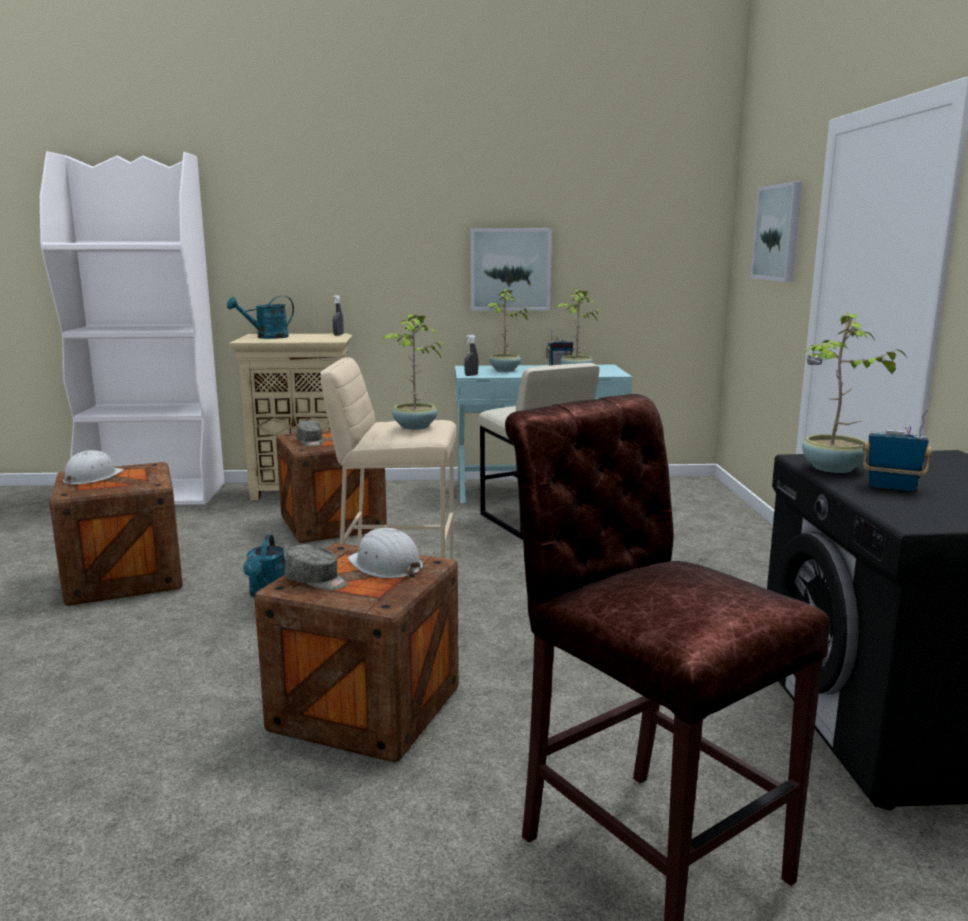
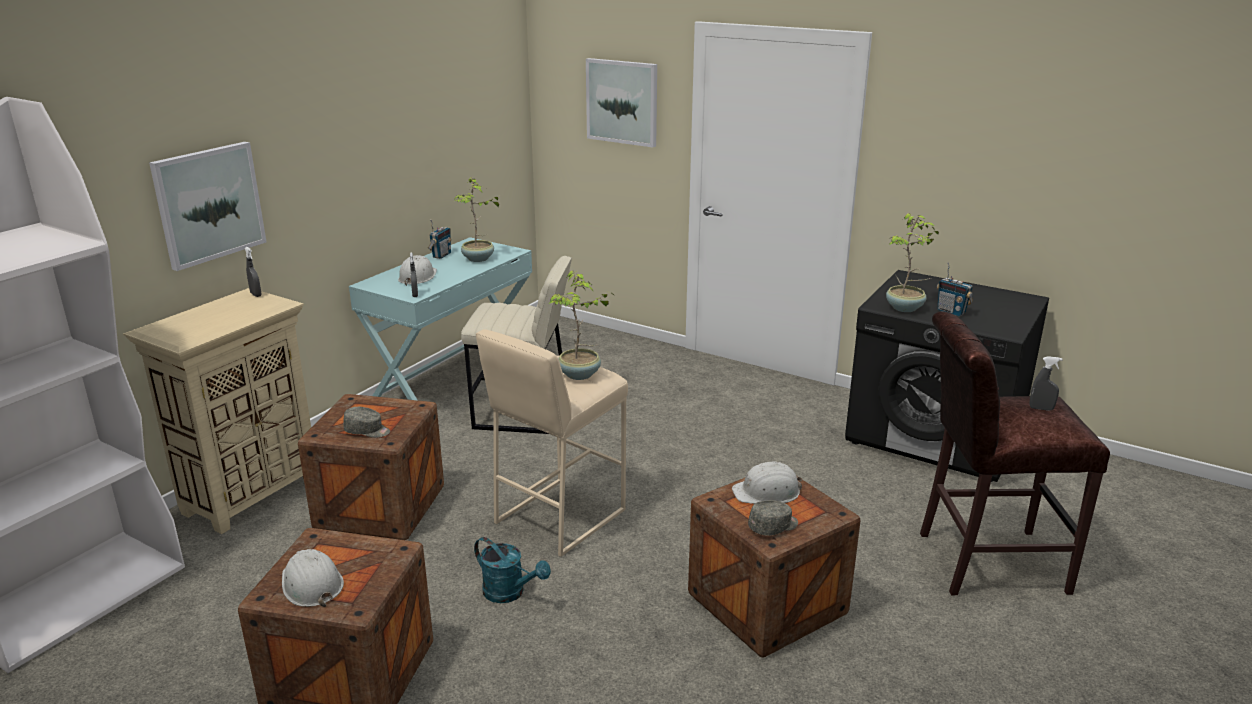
camera: 55 degrees left, 10 degrees up
turquoise watering can [227,296,294,339] -> none
picture [470,228,552,311] -> picture moved to [149,142,267,271]
potted plant [486,289,531,372] -> white hard hat [398,255,437,286]
radio [863,409,932,491] -> radio turned 105 degrees counterclockwise [937,263,973,316]
none -> grey spray bottle [1030,356,1063,411]

